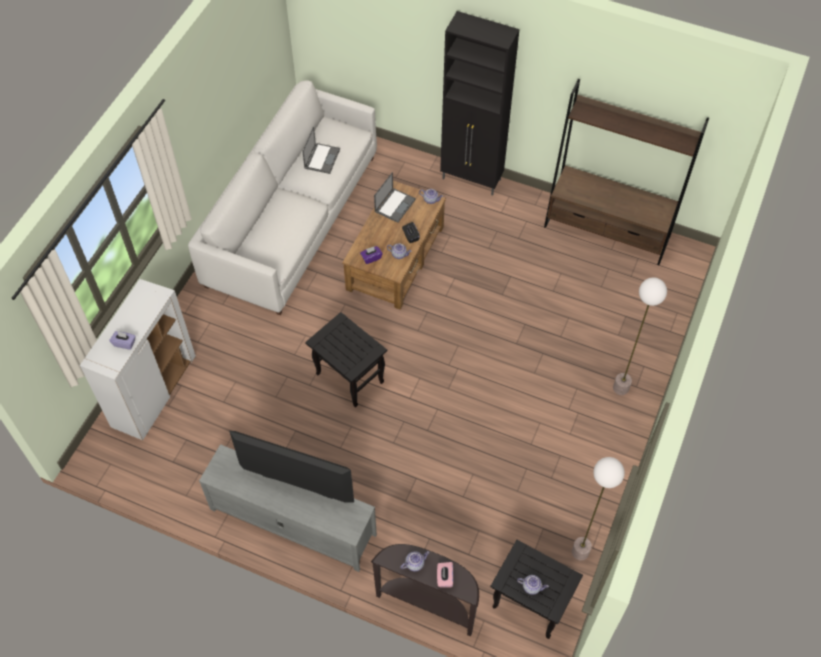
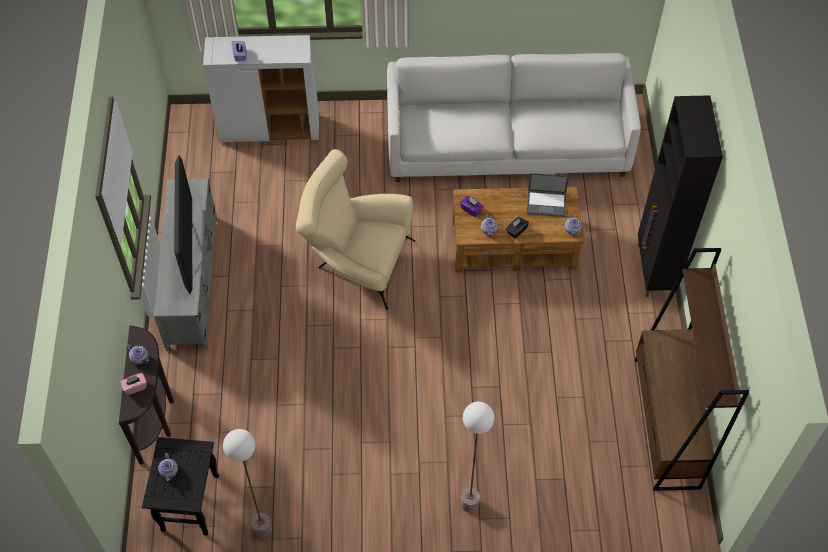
camera: 65 degrees right, 0 degrees up
laptop [302,127,340,174] -> none
black side table [305,312,387,408] -> beige armchair [296,149,415,310]

